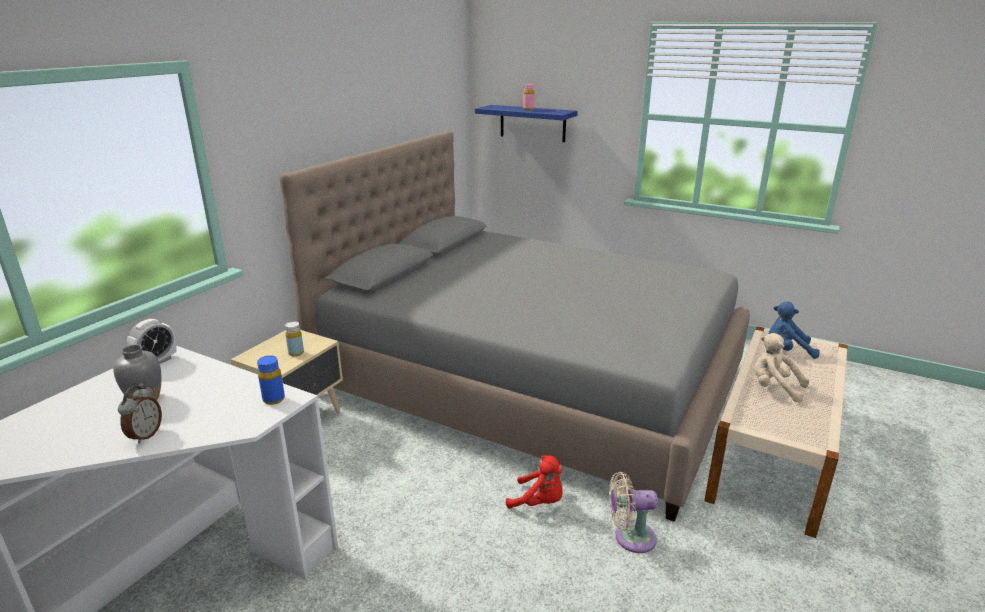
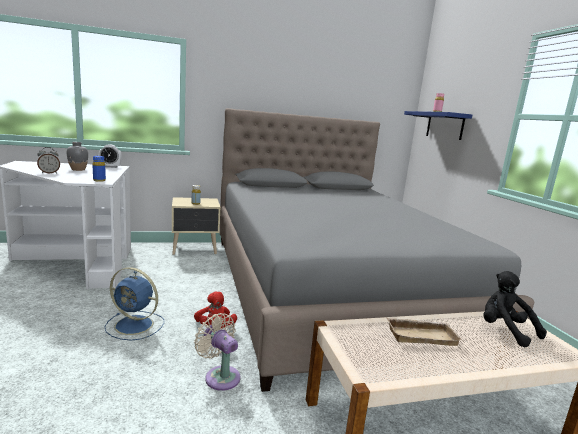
camera: 45 degrees right, 10 degrees down
beige plush toy [754,333,809,403] -> beige tray [387,318,462,346]
blue plush toy [769,302,820,359] -> black plush toy [484,271,547,347]
none -> blue fan [105,267,164,341]

